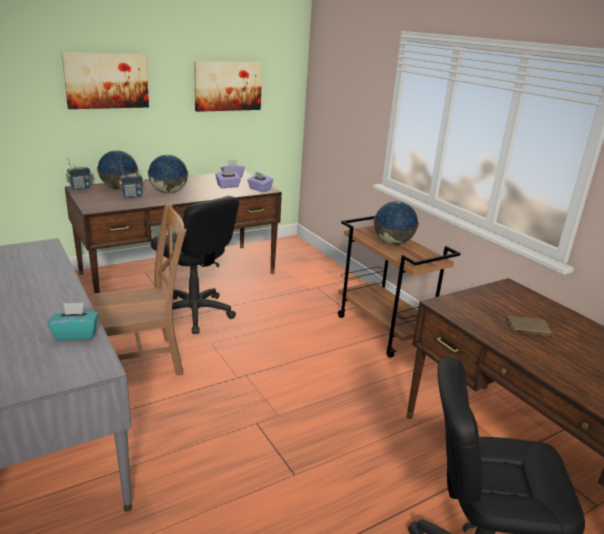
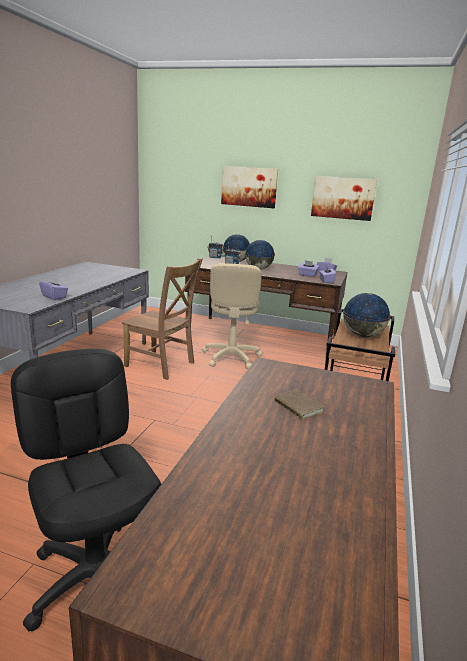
camera: 50 degrees right, 5 degrees down
turquoise tissue box [48,303,99,341] -> purple tissue box [39,276,68,300]
black office chair [151,196,239,334] -> beige office chair [201,263,263,369]

